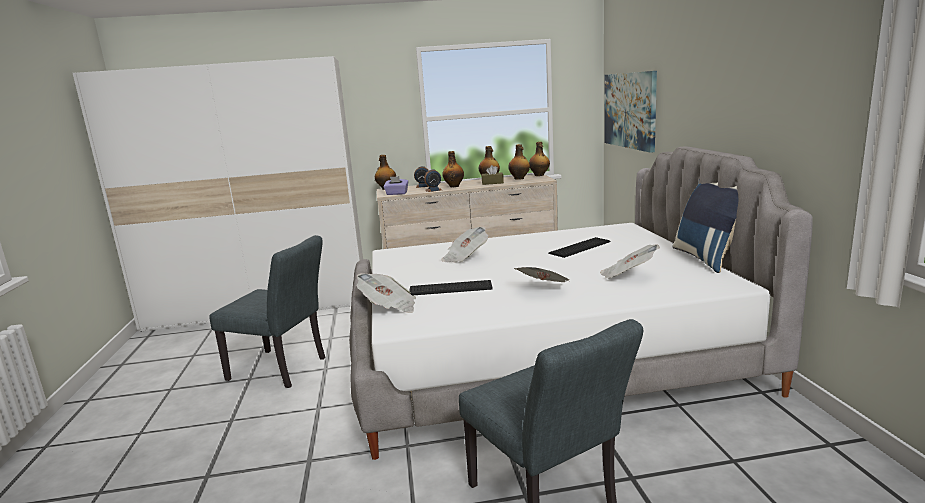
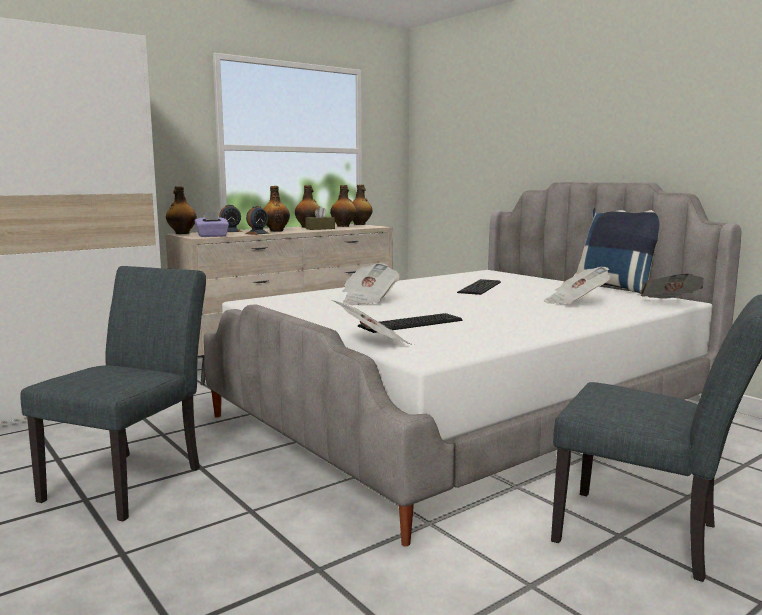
camera: 30 degrees left, 5 degrees down
grey chair [209,235,325,388] -> grey chair turned 60 degrees counterclockwise [21,266,206,522]
newspaper [514,267,569,282] -> newspaper moved to [640,274,704,299]
picture [604,71,657,153] -> none

